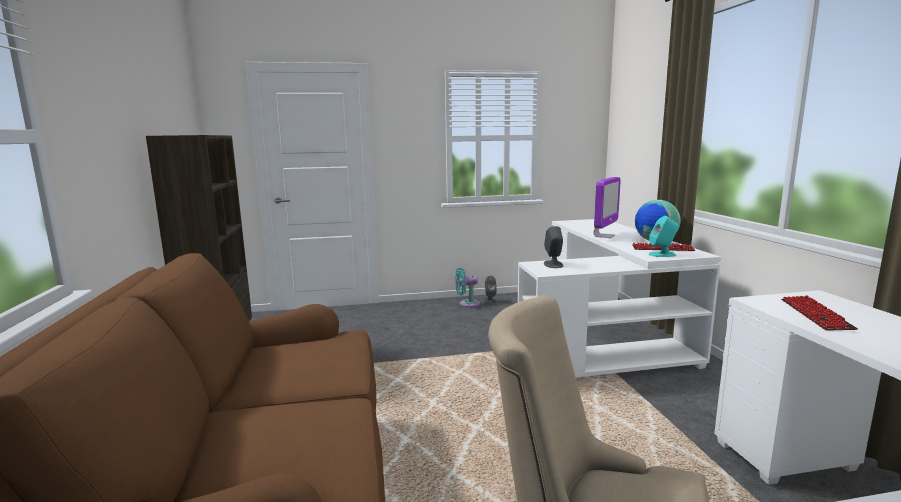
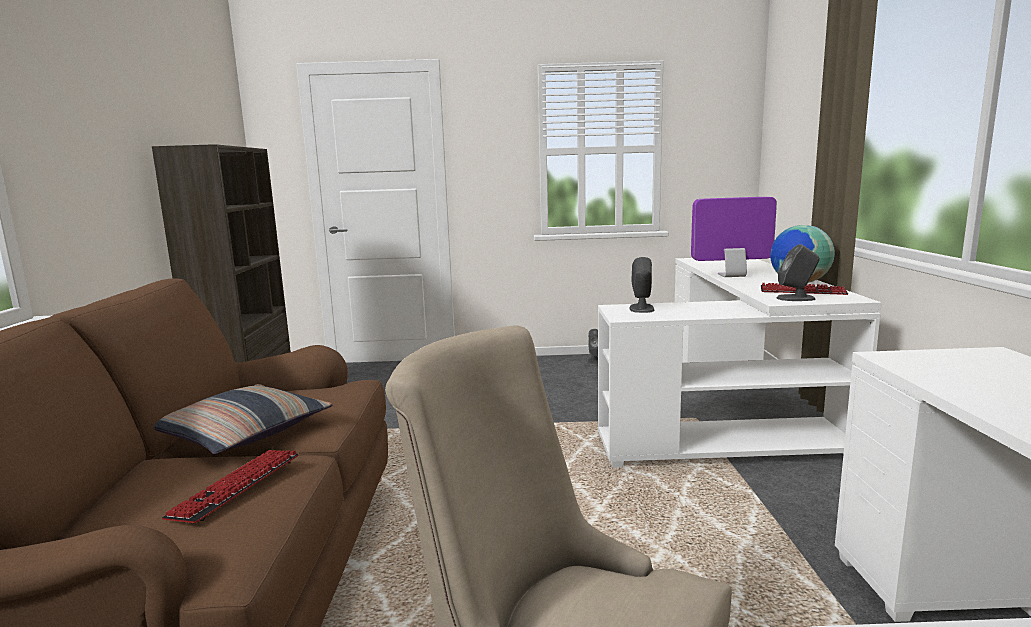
camera: 10 degrees right, 0 degrees up
turquoise fan [455,268,480,307] -> none
monitor [593,177,621,238] -> monitor turned 135 degrees counterclockwise [691,197,777,277]
turquoise speaker [649,216,679,257] -> grey speaker [777,244,820,301]
keyboard [781,296,858,331] -> keyboard moved to [162,450,299,523]
none -> pillow [154,384,333,454]

